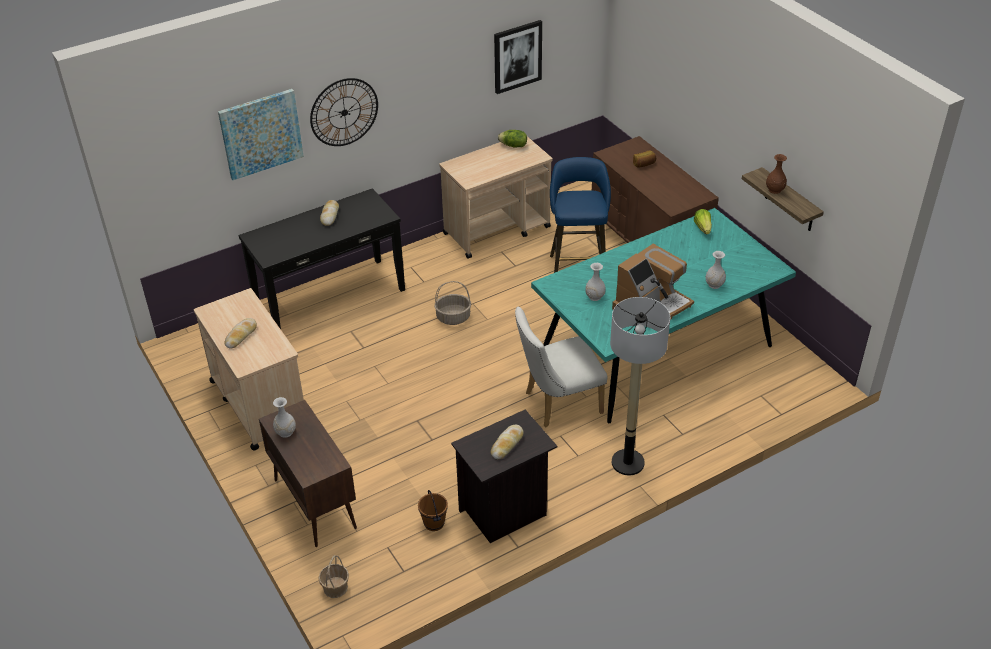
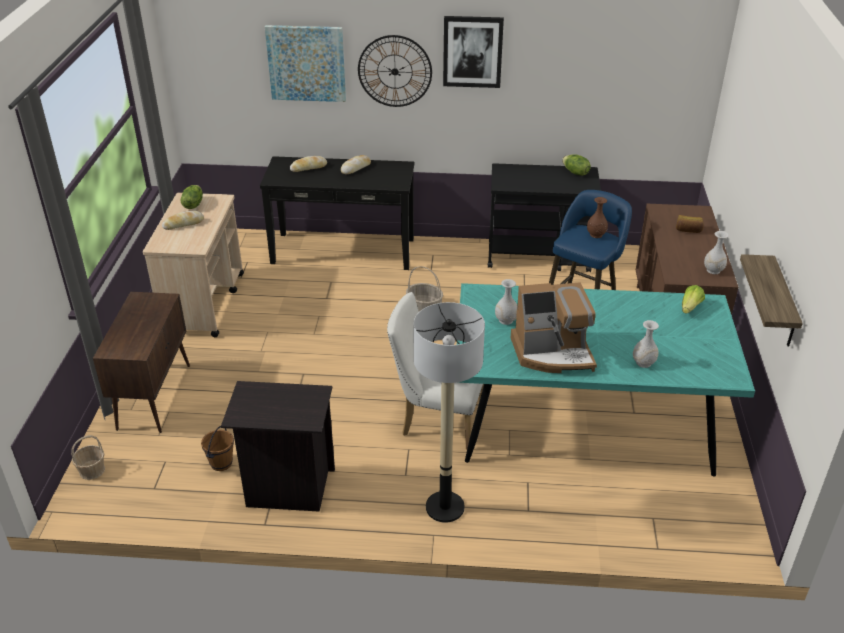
camera: 35 degrees right, 5 degrees down
white vase [273,397,296,438] -> white vase moved to [704,231,729,274]
beige cart [439,136,553,259] -> black cart [488,163,601,272]
bread [491,425,523,459] -> bread moved to [290,156,327,172]
picture [494,20,542,94] -> picture moved to [443,16,504,88]
brown vase [766,154,787,194] -> brown vase moved to [587,197,608,238]
none -> lettuce [180,185,203,209]

